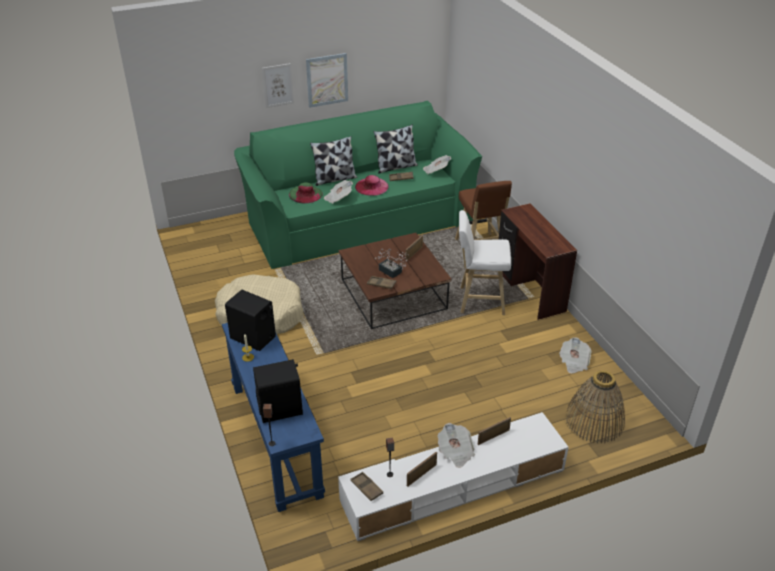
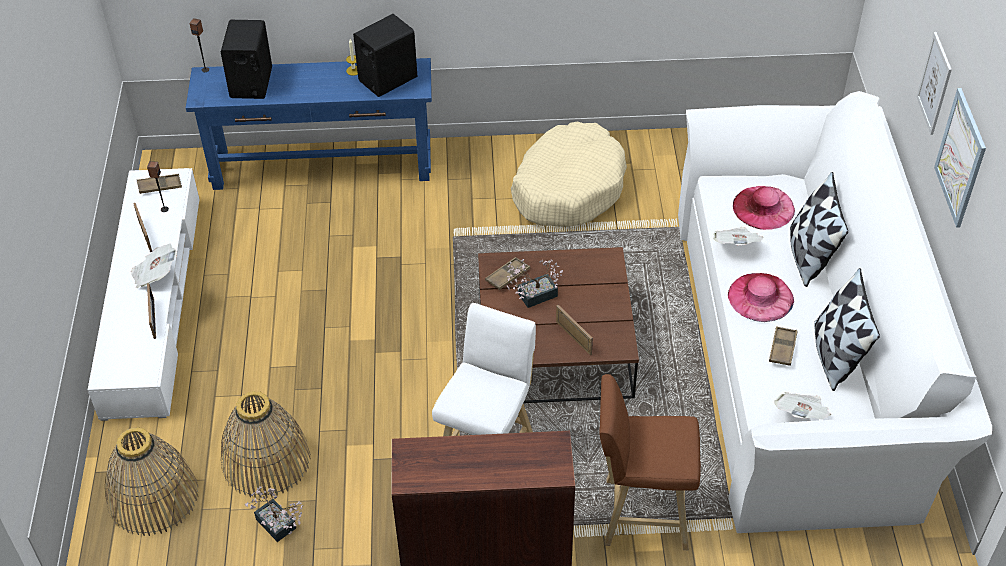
camera: 110 degrees right, 10 degrees up
green sofa [234,101,482,269] -> white sofa [678,91,992,533]
green hat [289,182,323,204] -> pink hat [733,186,795,230]
newspaper [559,337,592,374] -> potted plant [245,486,303,542]
none -> basket [221,391,311,498]

